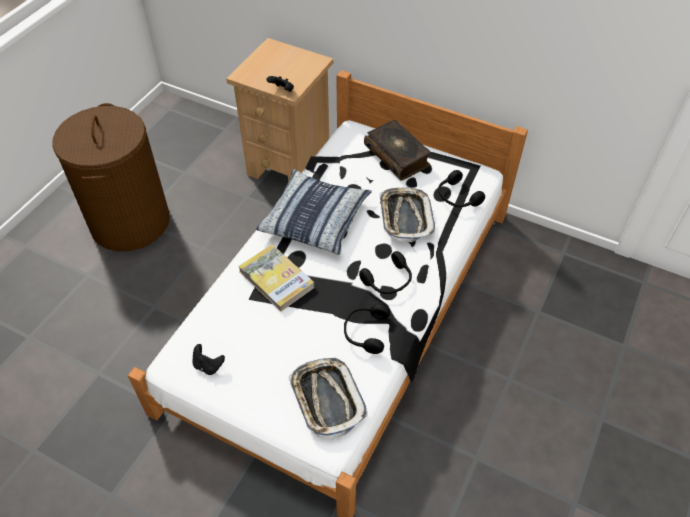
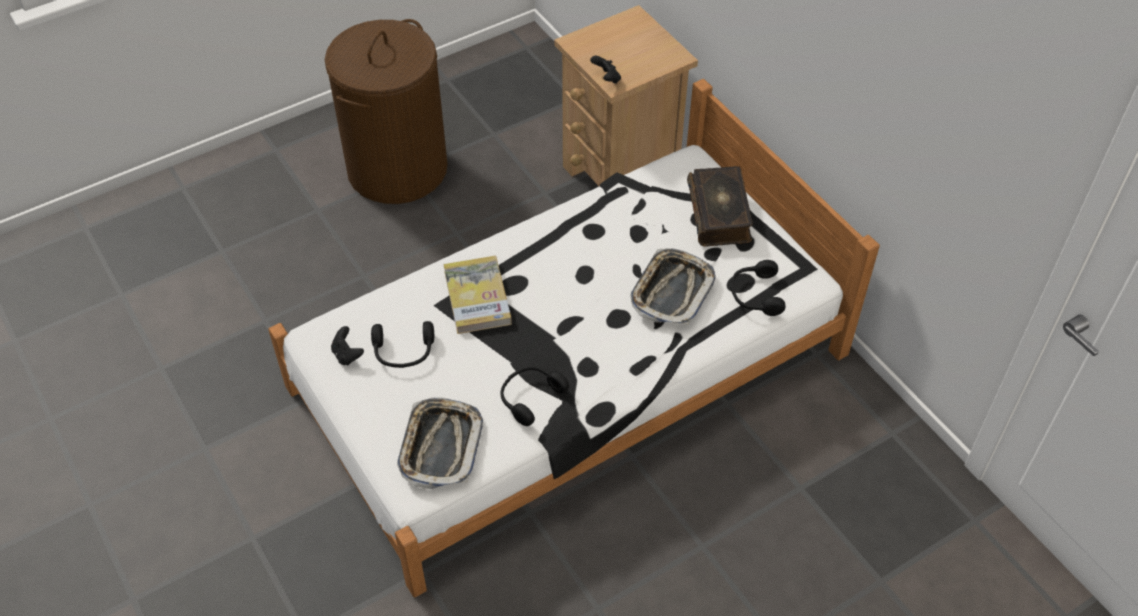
camera: 30 degrees right, 0 degrees up
pillow [256,169,372,255] -> none
black headphones [359,251,412,294] -> black headphones moved to [371,321,434,368]

